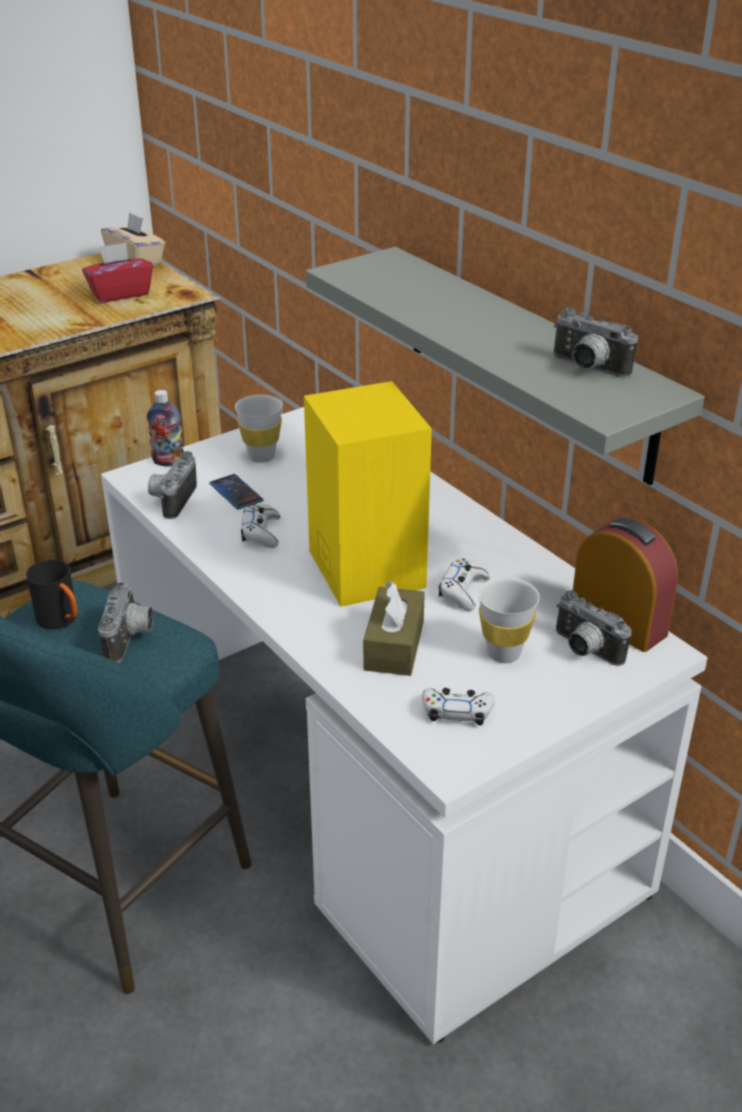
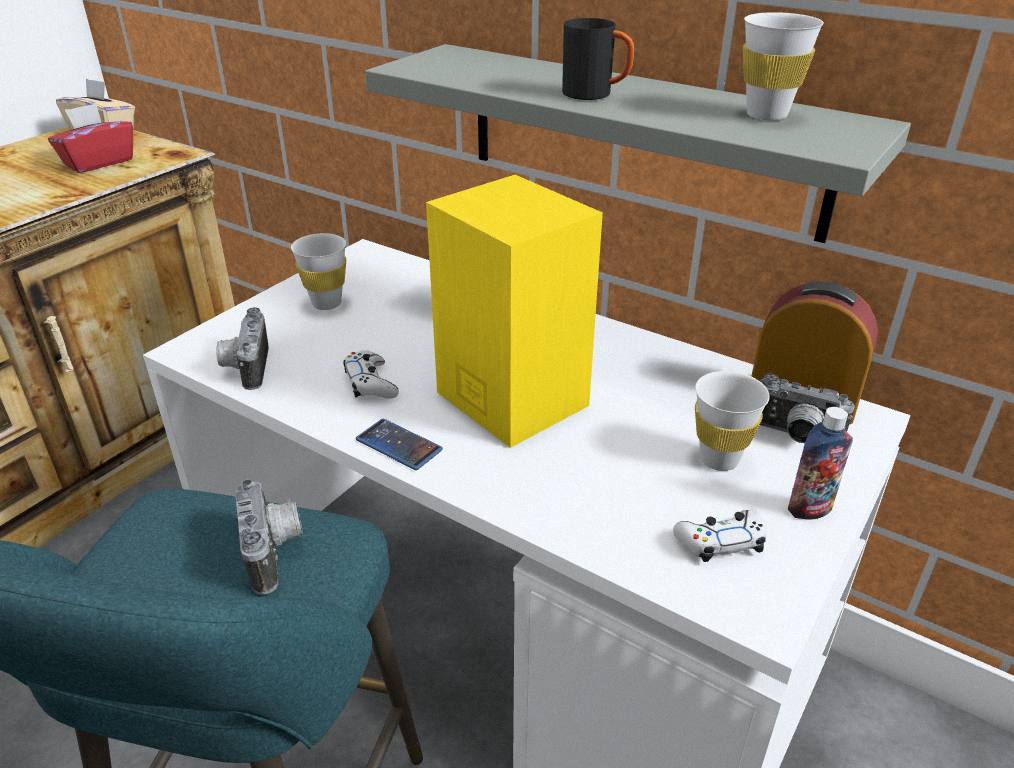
camera: 20 degrees left, 0 degrees up
black mug [26,560,77,629] -> black mug moved to [562,18,634,100]
bottle [147,390,184,466] -> bottle moved to [788,407,853,520]
phone [209,474,264,510] -> phone moved to [356,419,443,470]
brown tissue box [363,581,425,676] -> none
white game controller [439,558,489,611] -> none
camera [553,307,638,378] -> white cup [743,12,824,120]

